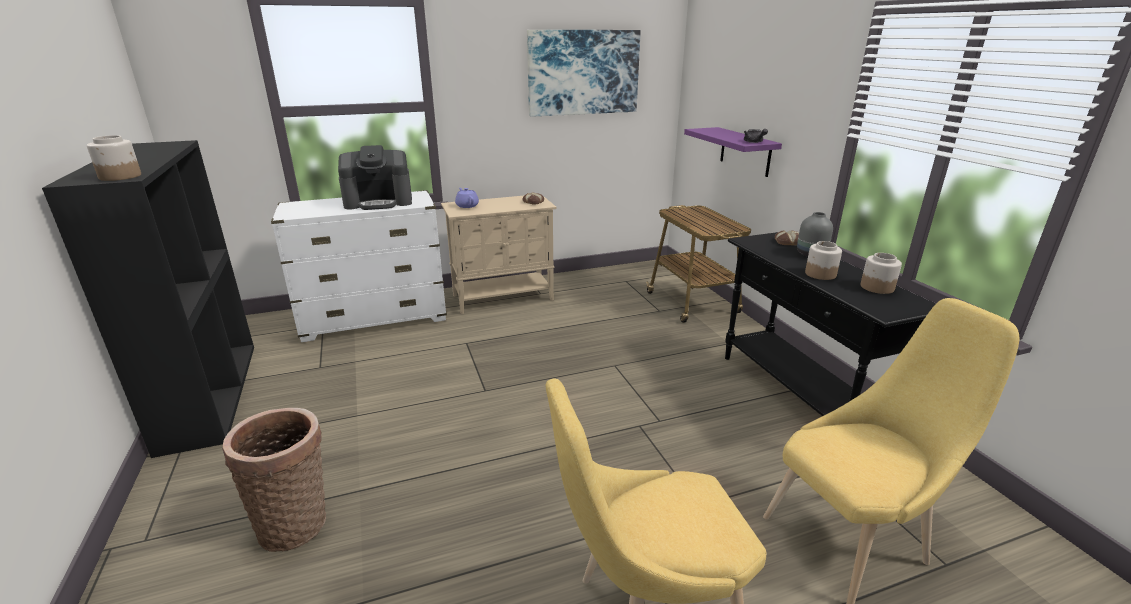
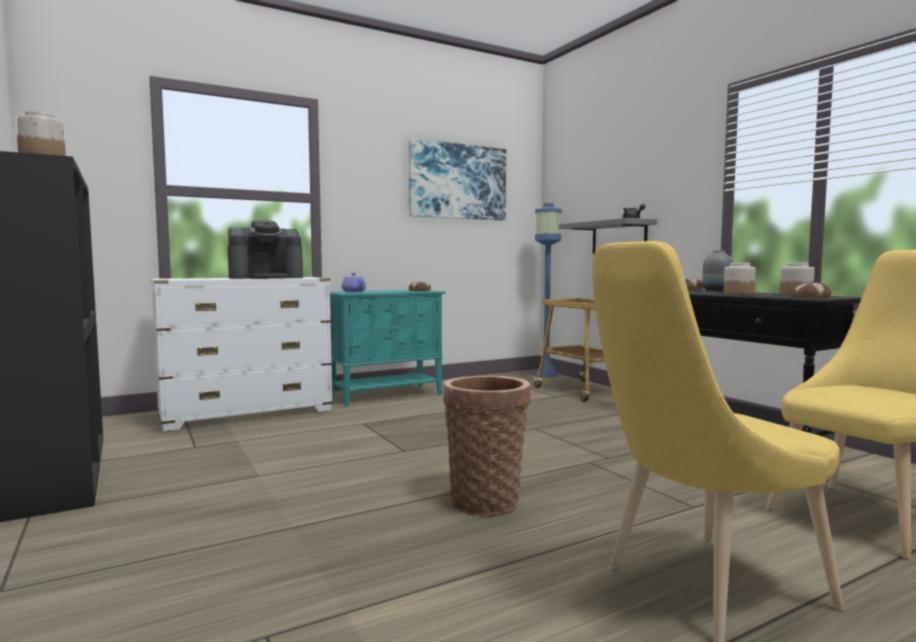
camera: 10 degrees left, 20 degrees down
basket [222,408,326,552] -> basket moved to [443,376,530,517]
beige cabinet [441,196,557,314] -> turquoise cabinet [330,290,446,407]
purple shelf [684,127,782,177] -> grey shelf [559,218,657,254]
none -> blue floor lamp [535,203,562,378]
none -> bread [792,283,831,298]

